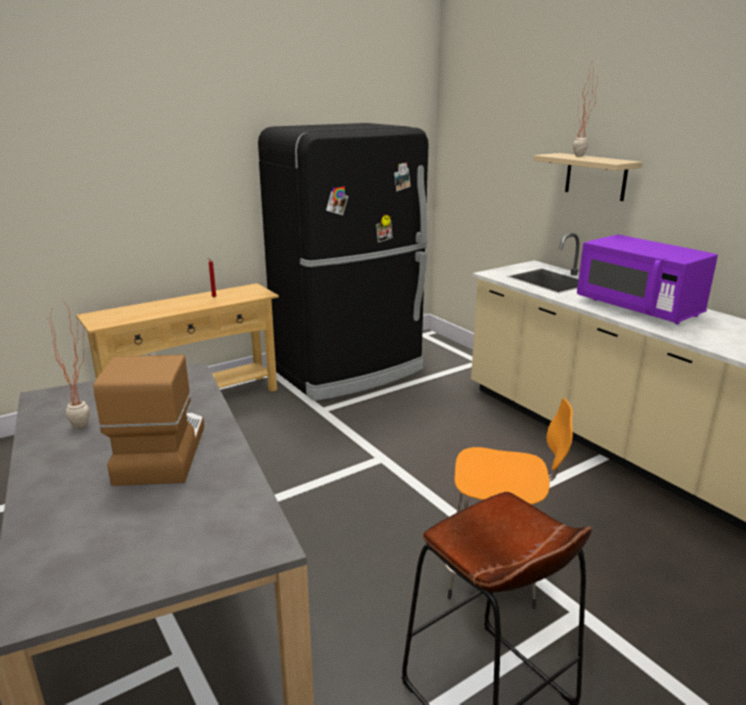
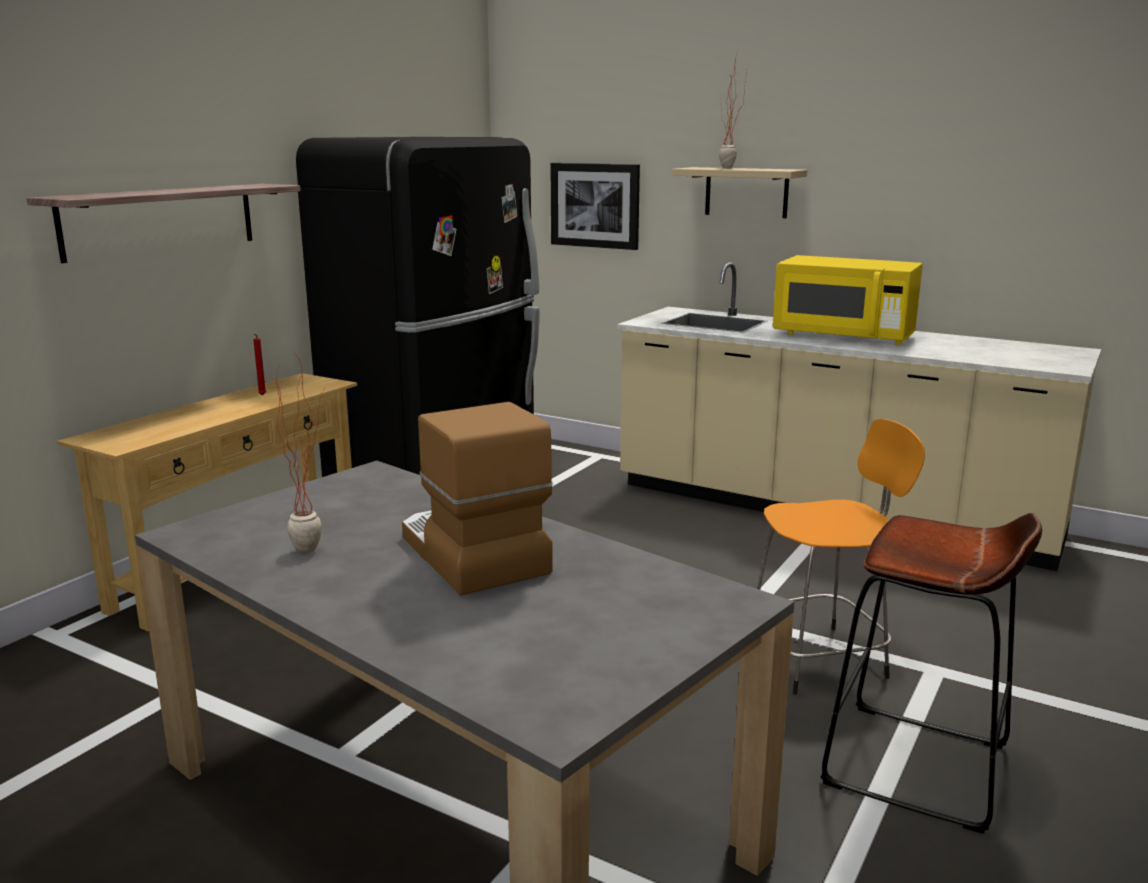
camera: 25 degrees left, 5 degrees down
purple microwave [577,234,718,324] -> yellow microwave [773,255,923,345]
none -> shelf [26,184,301,263]
none -> picture [550,163,640,250]

